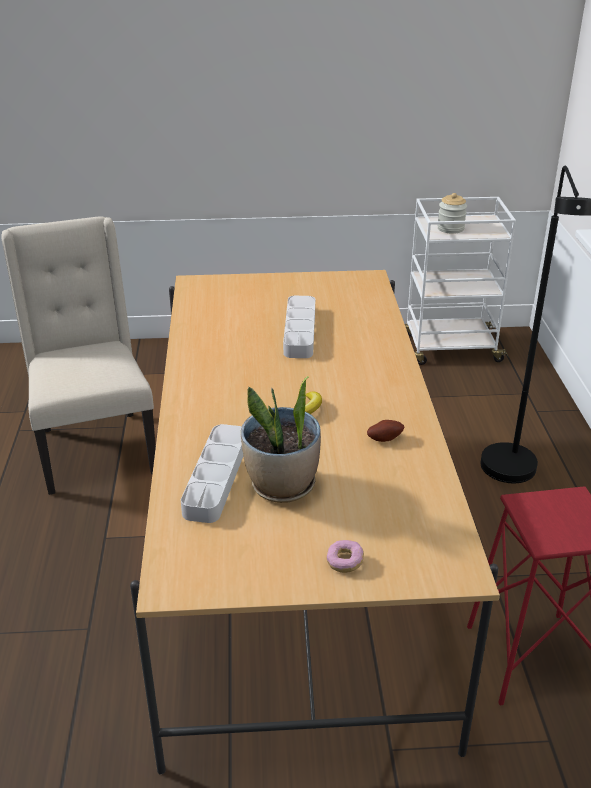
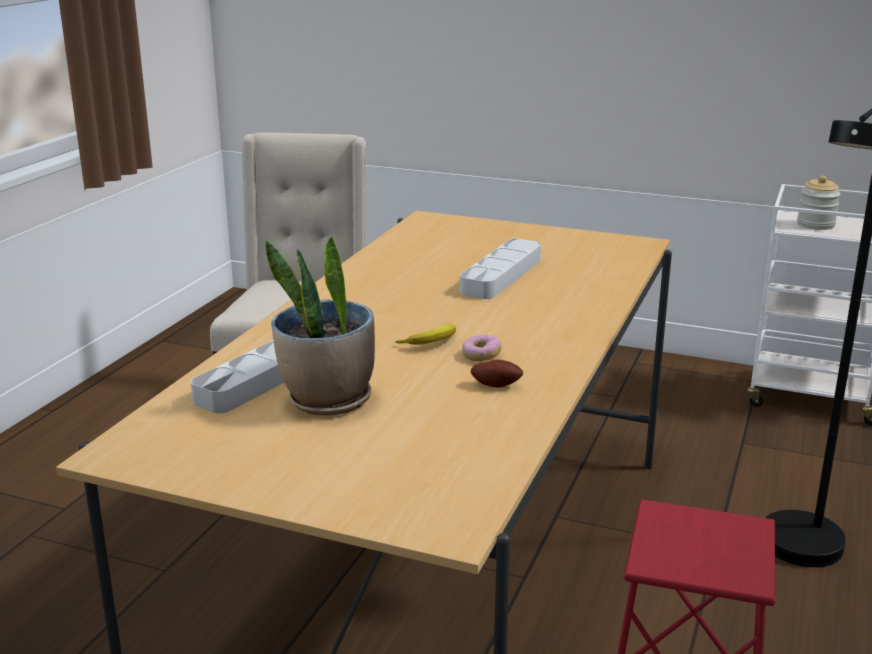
camera: 25 degrees right, 10 degrees down
donut [326,540,364,573] -> donut moved to [462,335,502,361]

